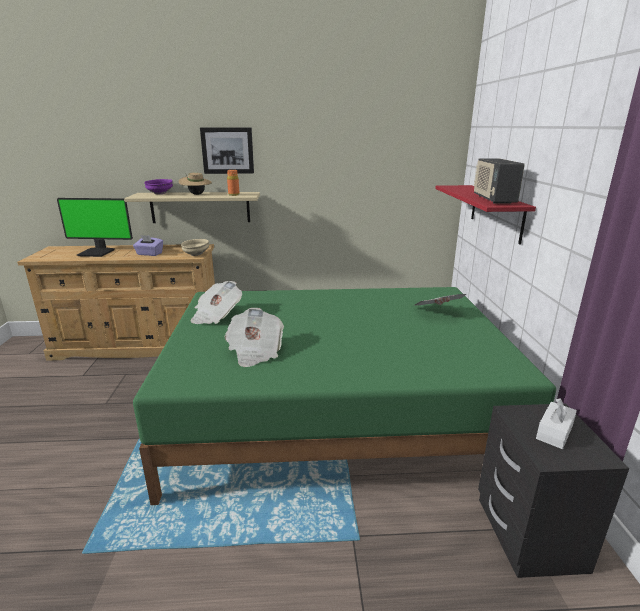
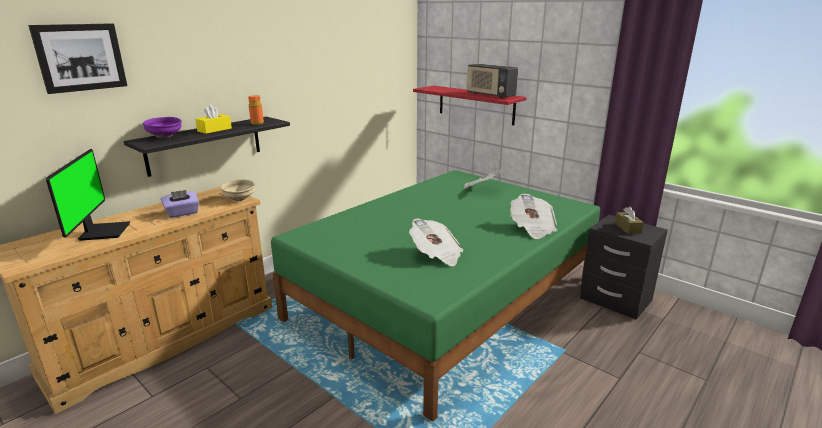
camera: 45 degrees left, 0 degrees up
monitor [57,198,133,257] -> monitor turned 60 degrees counterclockwise [46,149,130,241]
beige shelf [124,192,260,223] -> black shelf [124,117,290,177]
beige hat [179,173,212,195] -> yellow tissue box [195,105,232,134]
newspaper [190,281,242,324] -> newspaper moved to [510,194,557,239]
picture [200,128,254,174] -> picture moved to [28,23,127,94]
white tissue box [536,398,577,449] -> brown tissue box [615,207,644,234]

